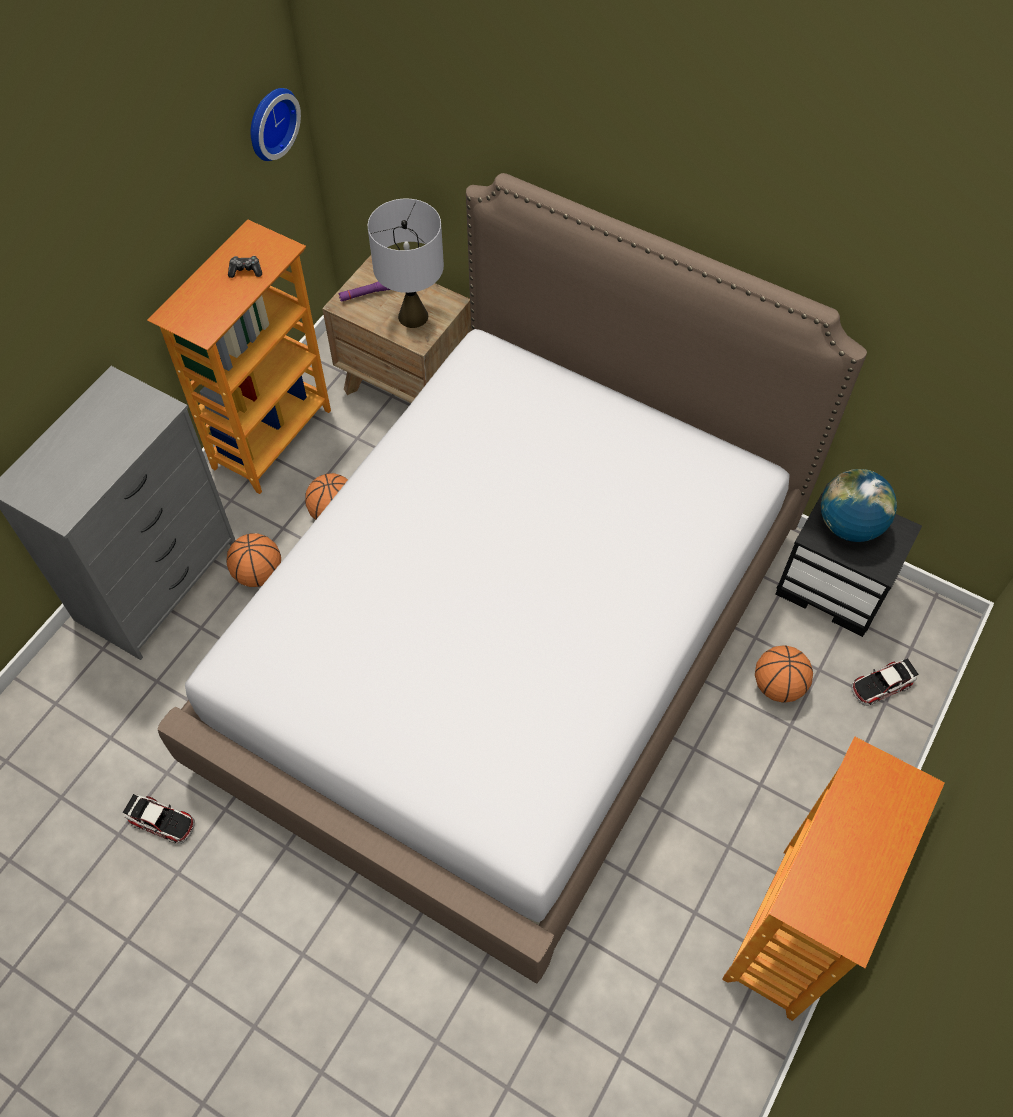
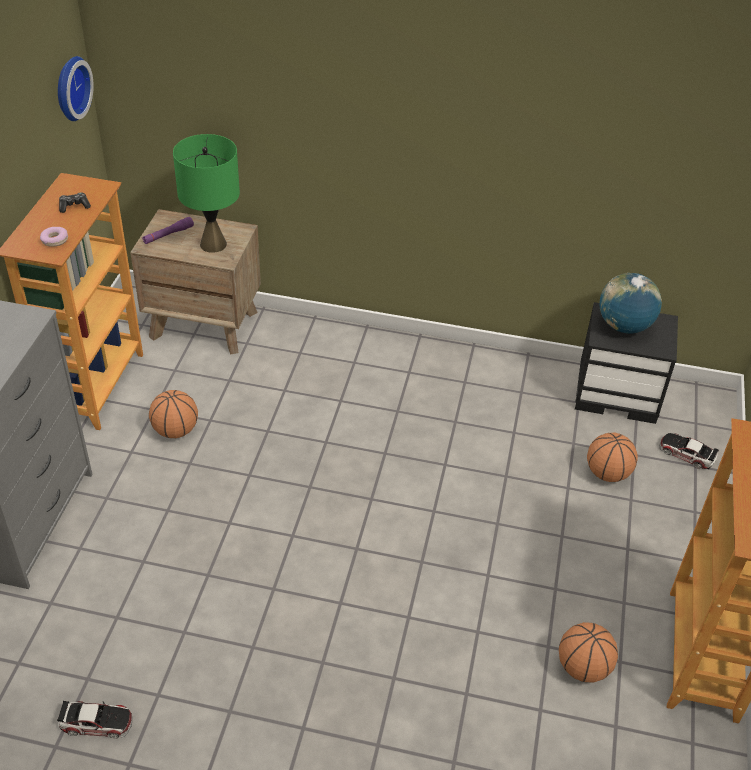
camera: 20 degrees left, 15 degrees down
bed [157,173,867,983] -> none
basketball [226,533,281,587] -> basketball moved to [559,622,618,683]
grey table lamp [368,199,444,328] -> green table lamp [173,134,240,253]
toy car [851,658,918,706] -> toy car turned 75 degrees clockwise [660,433,719,469]
none -> donut [40,227,68,247]

